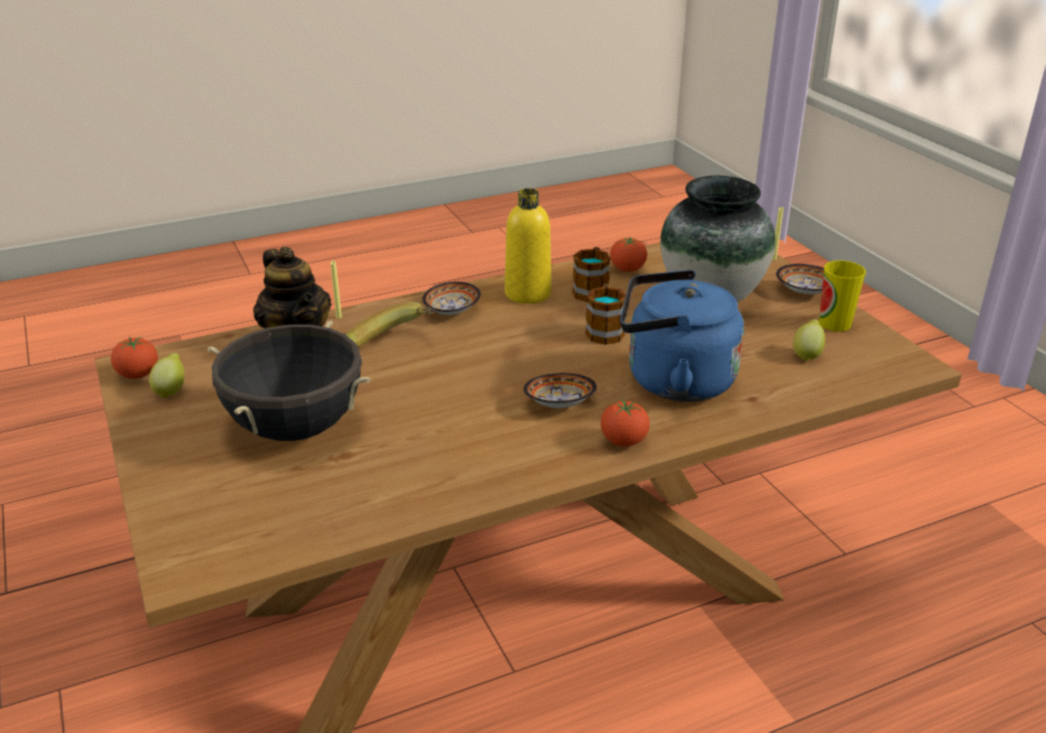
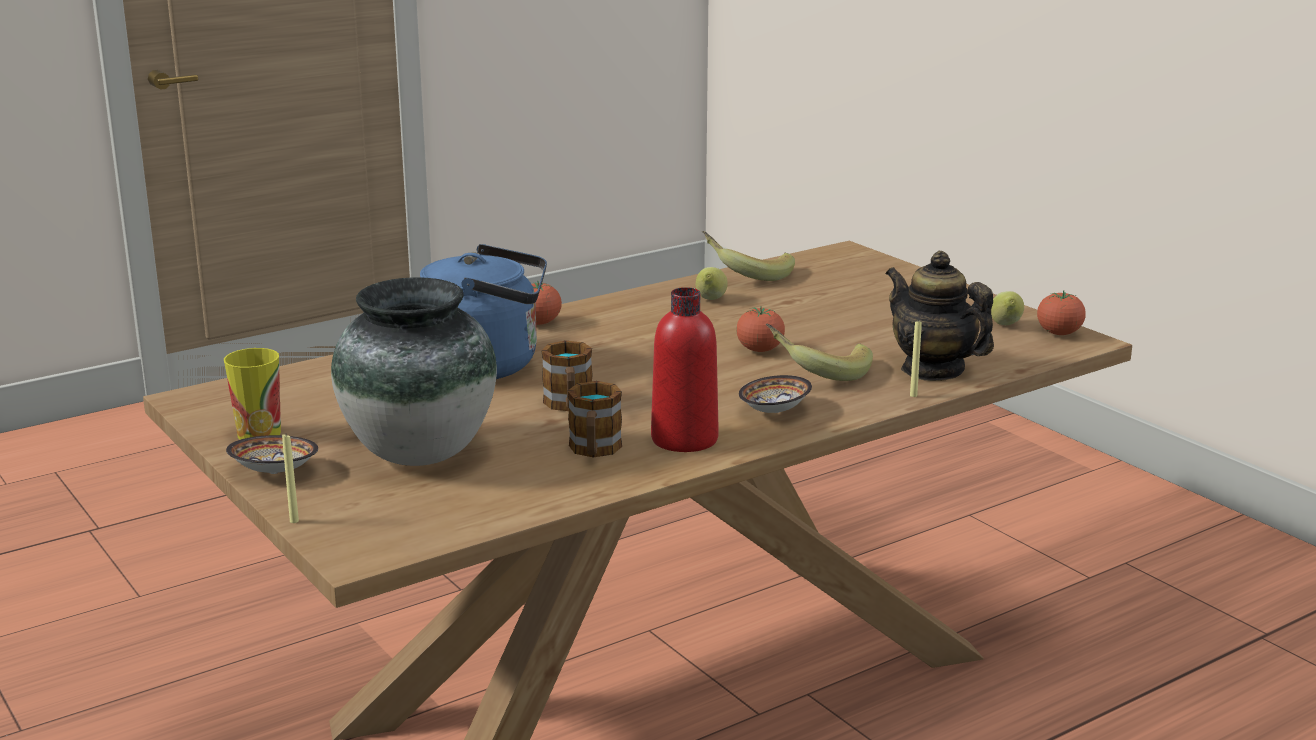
camera: 170 degrees right, 10 degrees down
black cooking pot [208,320,370,441] -> none
yellow bottle [505,188,552,304] -> red bottle [651,287,719,452]
bowl [524,373,597,408] -> none
tomato [610,237,647,272] -> tomato moved to [736,306,785,352]
lemon [793,319,825,362] -> lemon moved to [696,267,728,300]
none -> banana [702,231,795,281]

